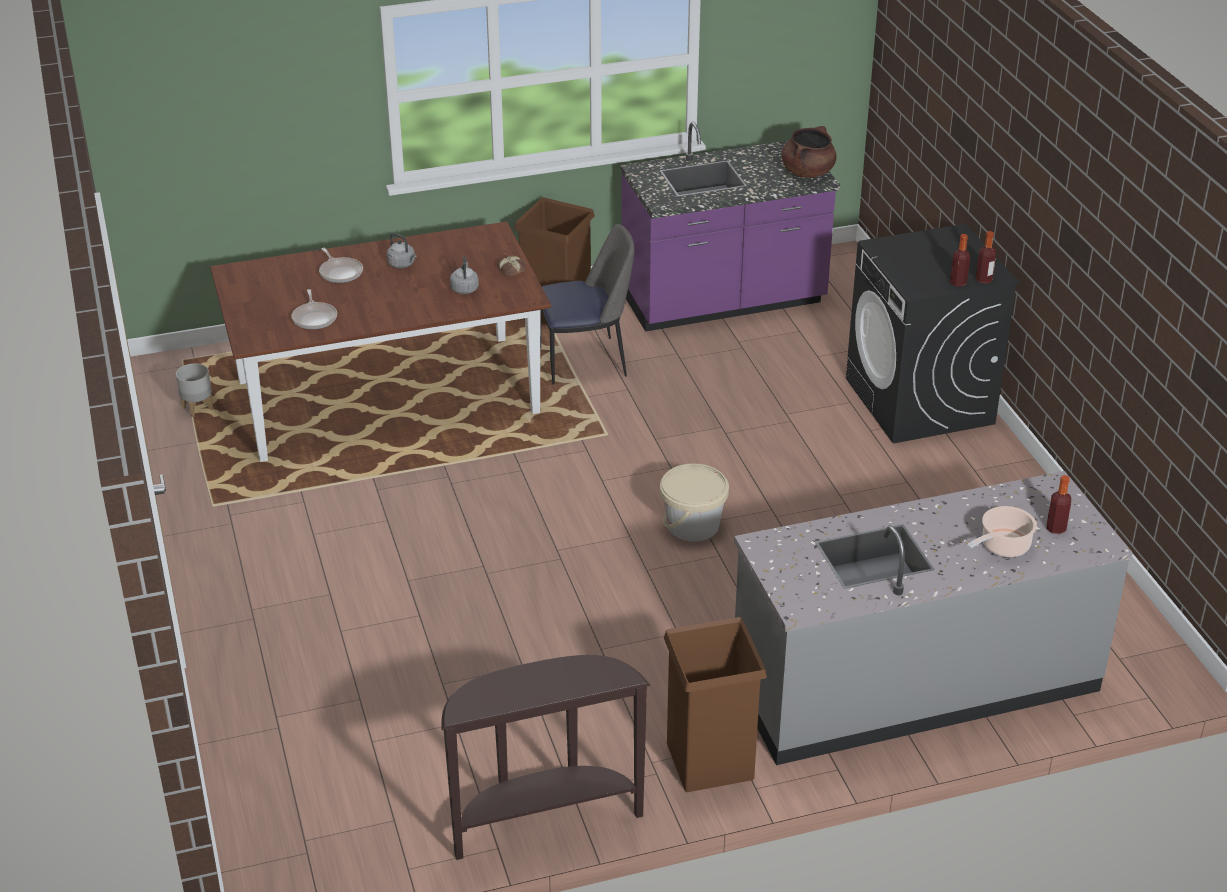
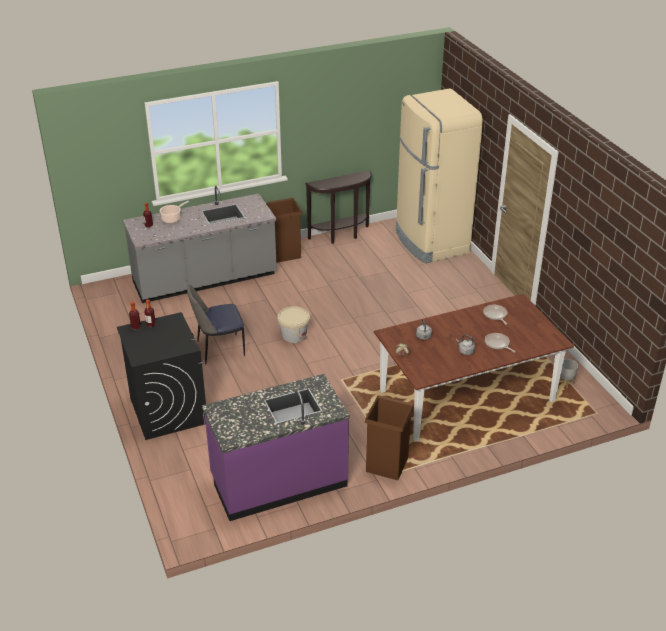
camera: 175 degrees right, 0 degrees up
chair [540,224,634,385] -> chair moved to [187,284,245,364]
brown cooking pot [782,126,836,178] -> none
none -> beige fridge [396,88,483,263]

